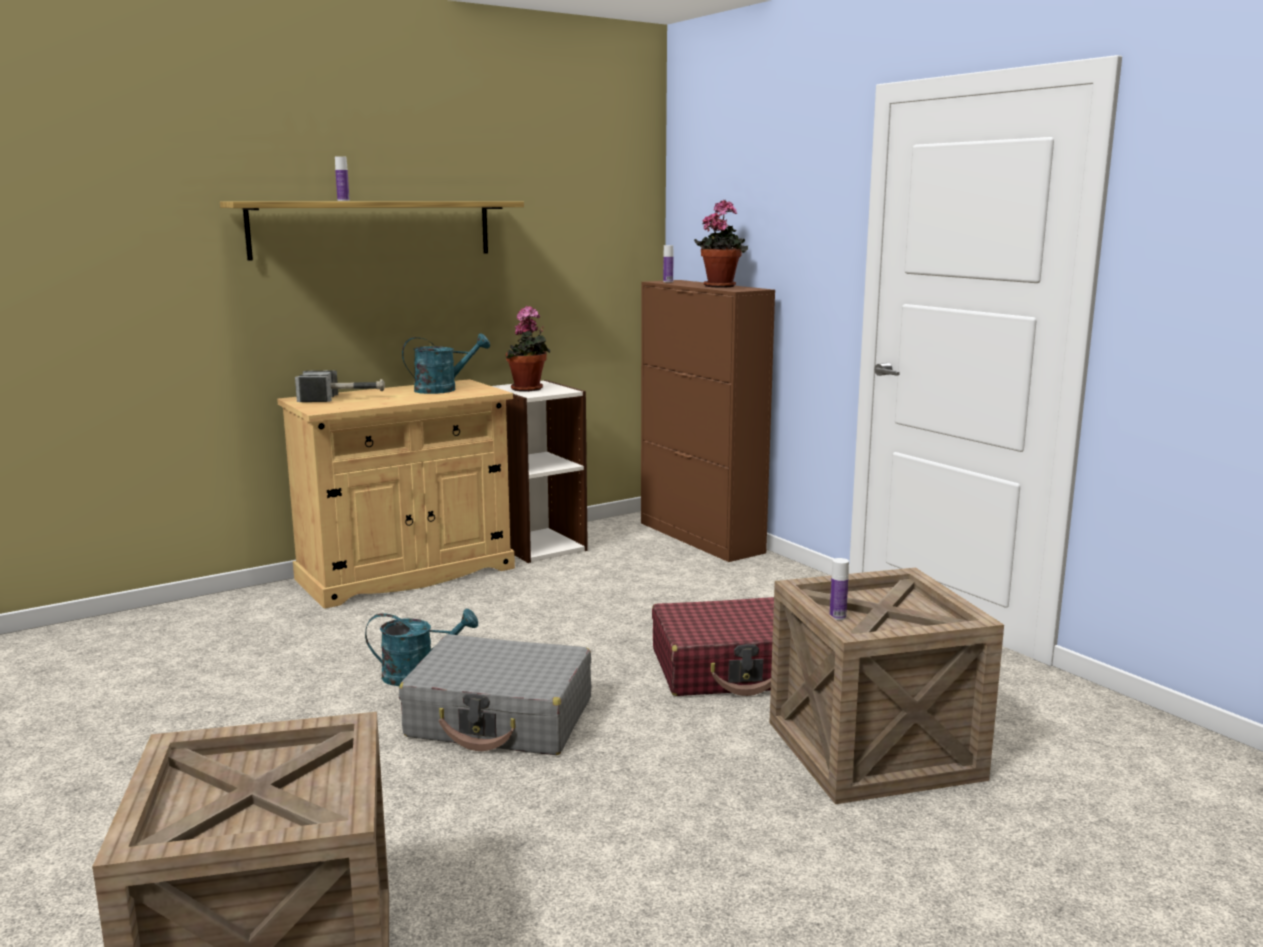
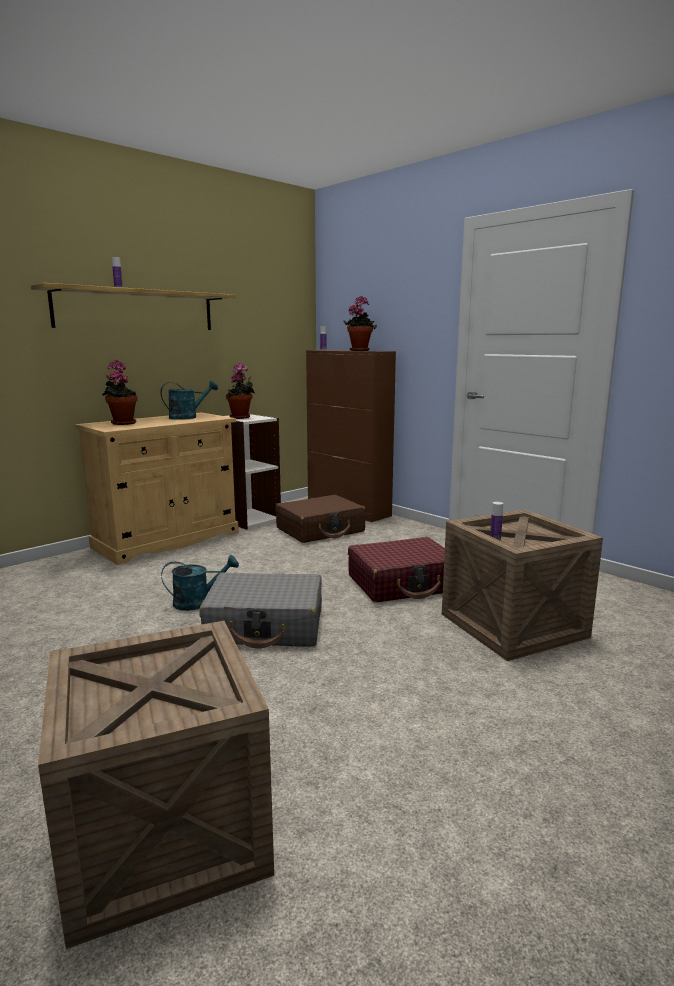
camera: 10 degrees left, 0 degrees up
hammer [295,370,385,402] -> potted plant [102,360,138,425]
none -> brown suitcase [276,495,365,543]

